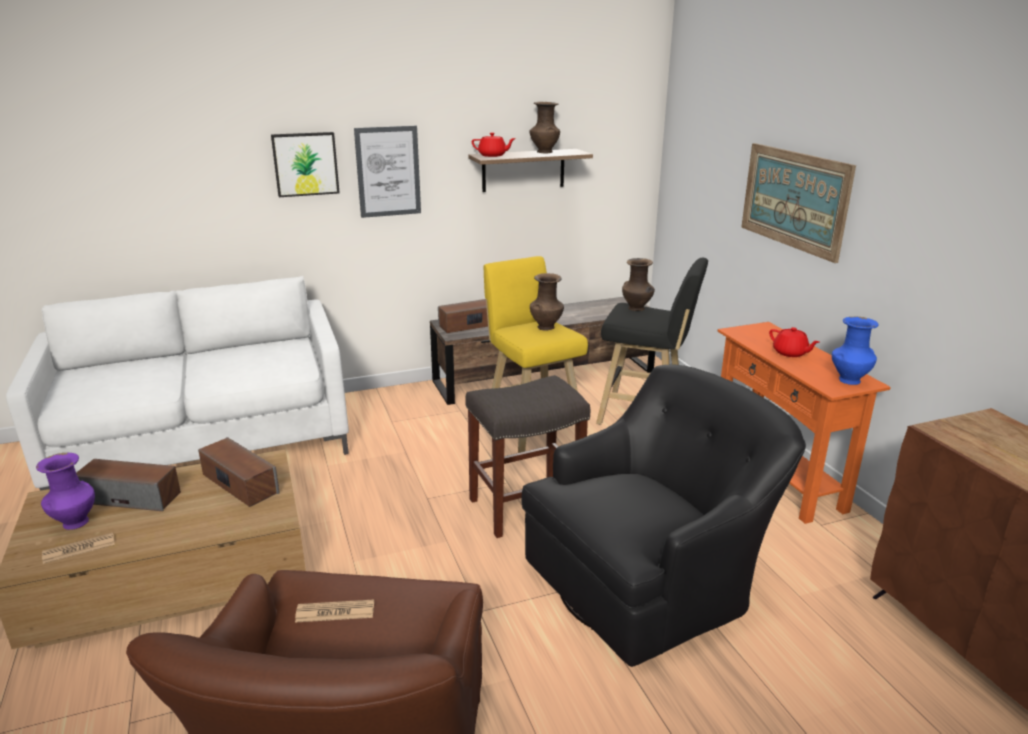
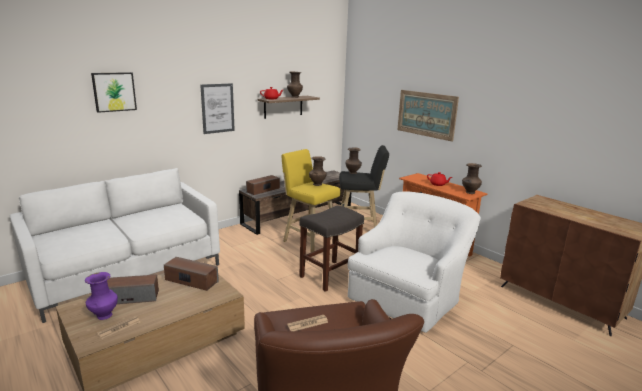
camera: 20 degrees left, 5 degrees down
picture [271,132,340,197] -> picture moved to [91,72,137,113]
black armchair [521,365,806,667] -> white armchair [348,191,481,333]
blue vase [832,317,879,385] -> brown vase [462,163,482,194]

